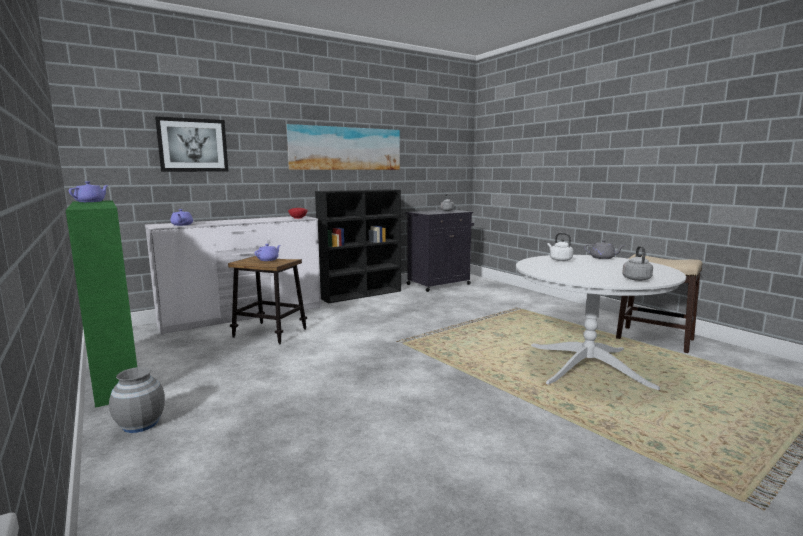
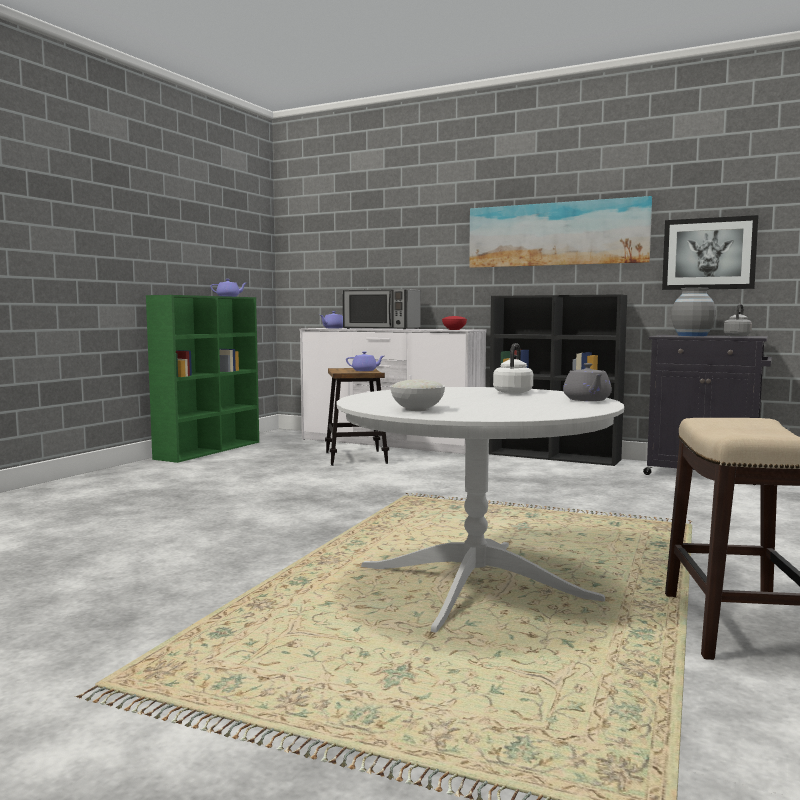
camera: 60 degrees right, 5 degrees down
grey vase [109,367,165,433] -> grey vase moved to [671,288,716,336]
picture [155,116,228,172] -> picture moved to [662,215,758,290]
grey kettle [622,246,653,281] -> white bowl [390,379,445,411]
none -> microwave [343,289,421,329]

